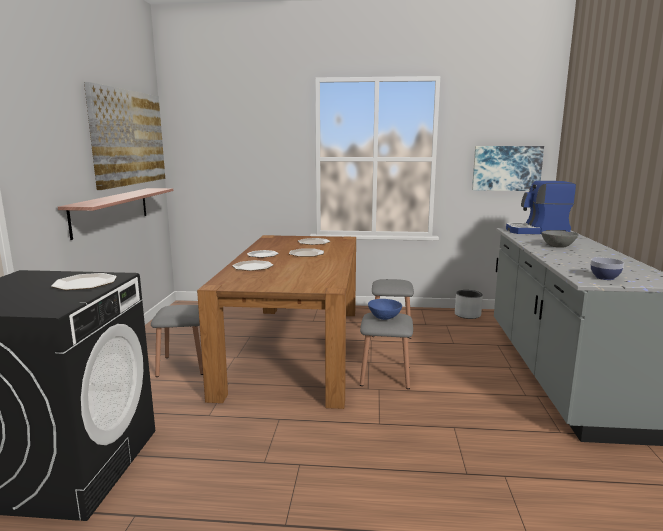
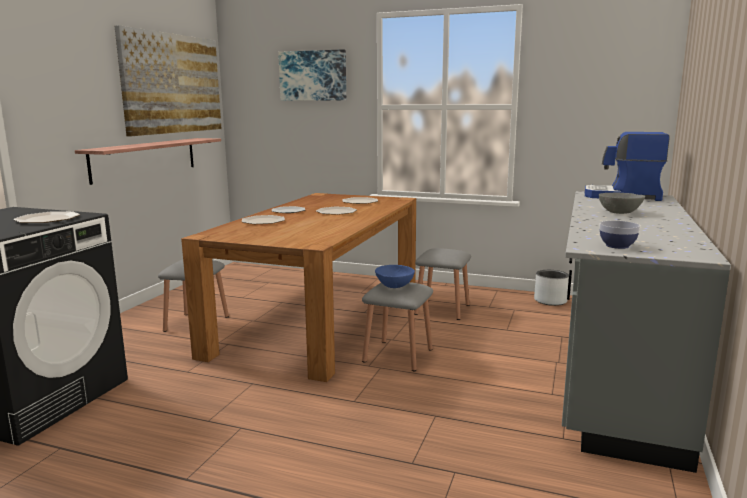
camera: 15 degrees right, 0 degrees up
picture [472,146,544,191] -> picture moved to [278,49,346,101]

